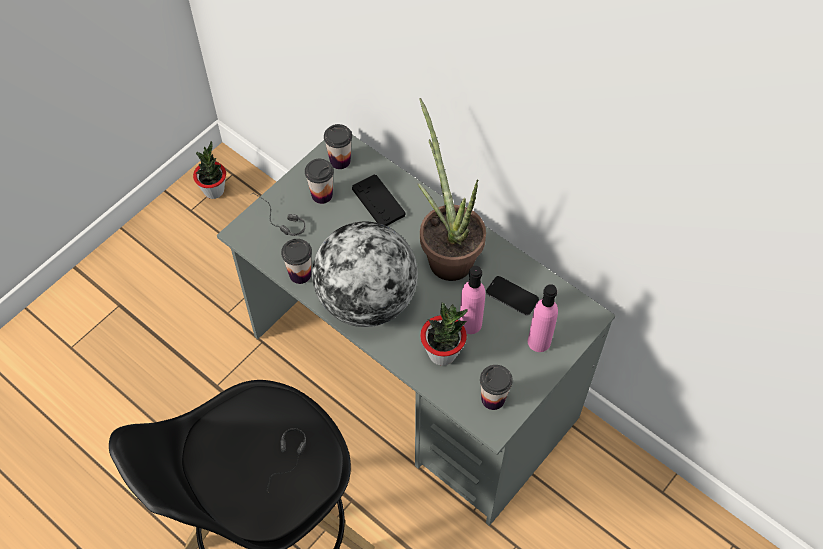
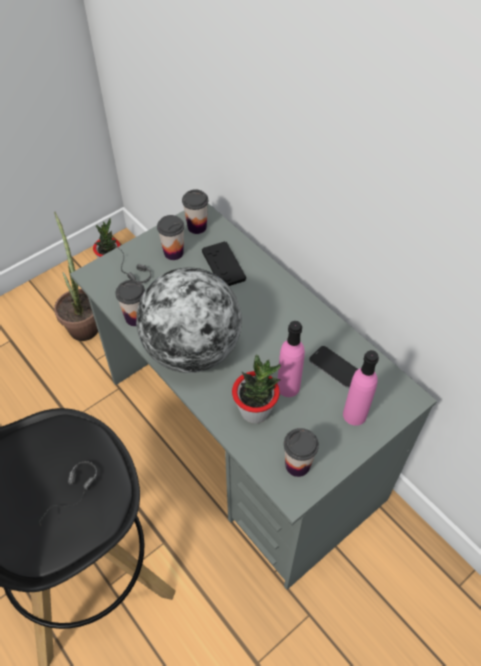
camera: 10 degrees right, 5 degrees down
potted plant [417,98,486,281] -> potted plant moved to [54,212,98,341]

